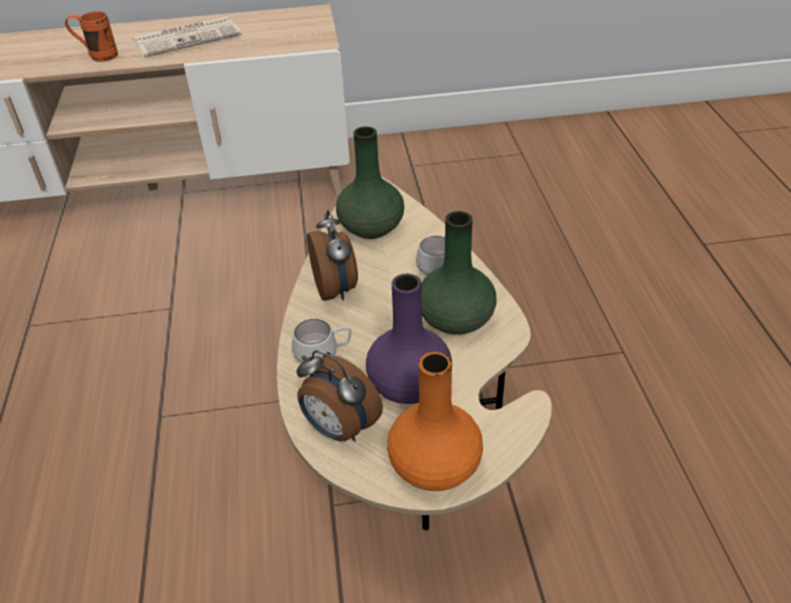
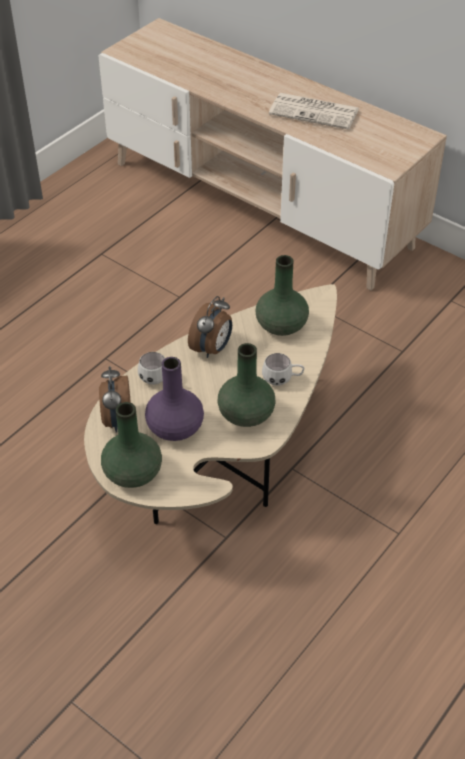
camera: 45 degrees right, 5 degrees up
orange mug [65,11,118,62] -> none
orange vase [387,352,483,491] -> green vase [101,402,162,488]

